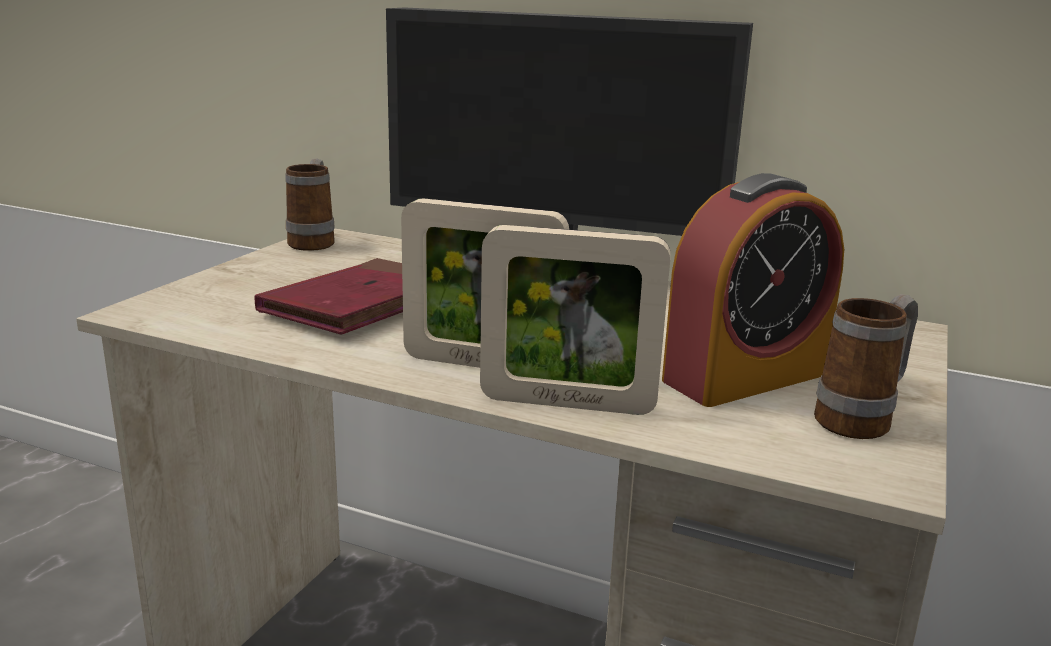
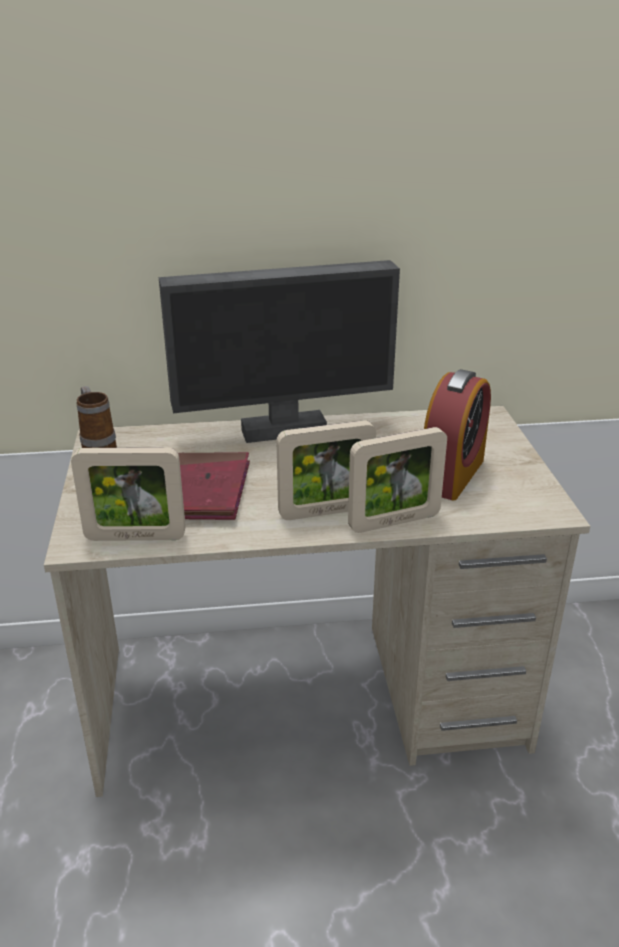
camera: 30 degrees left, 10 degrees up
mug [814,294,918,439] -> none
none -> picture frame [71,447,186,541]

